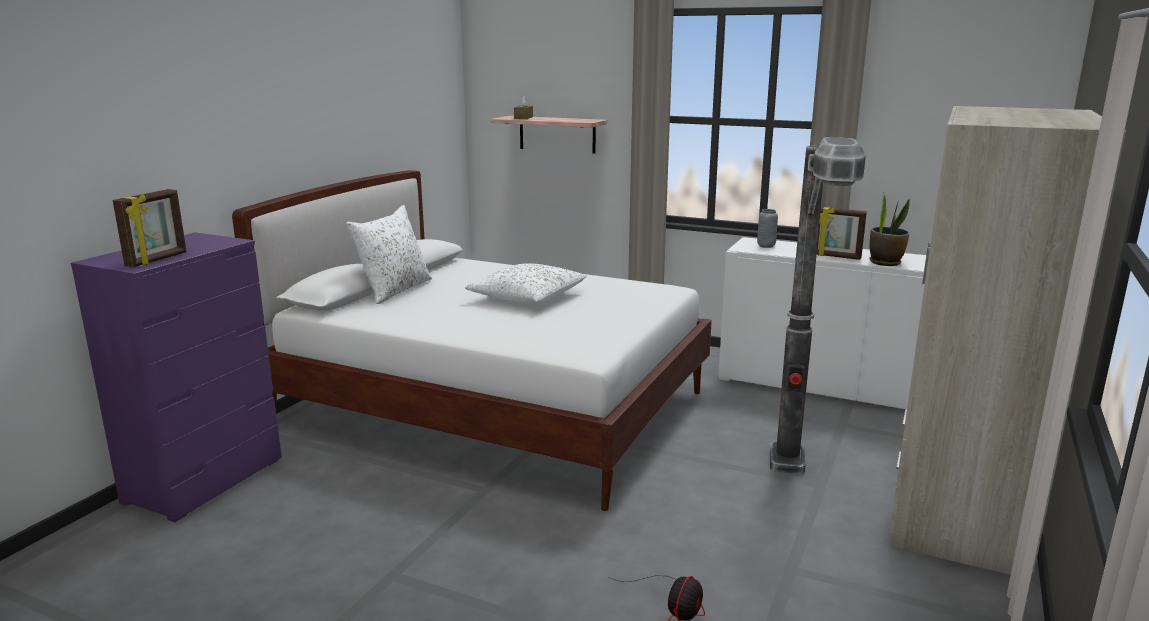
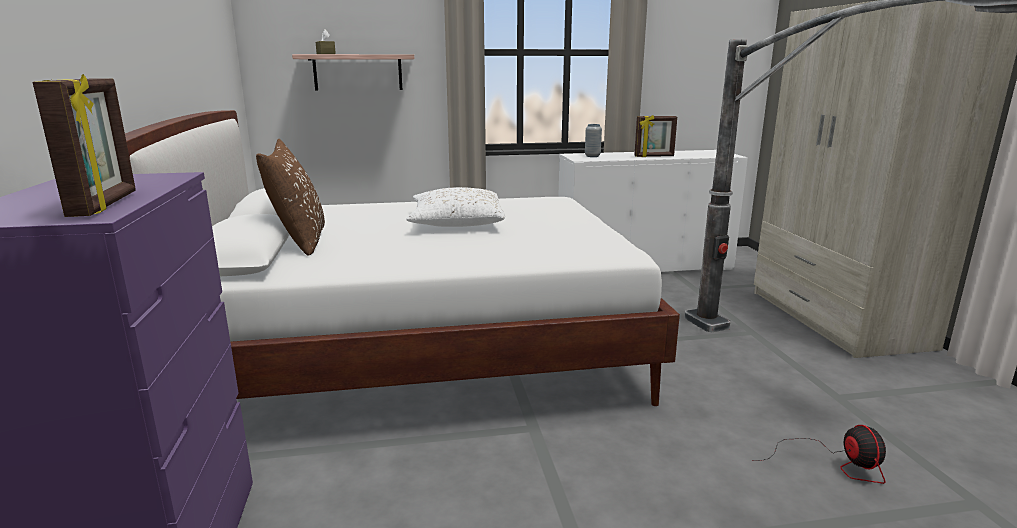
camera: 35 degrees left, 0 degrees up
white pillow [346,205,432,304] -> brown pillow [256,139,325,255]
potted plant [869,192,910,266] -> none

